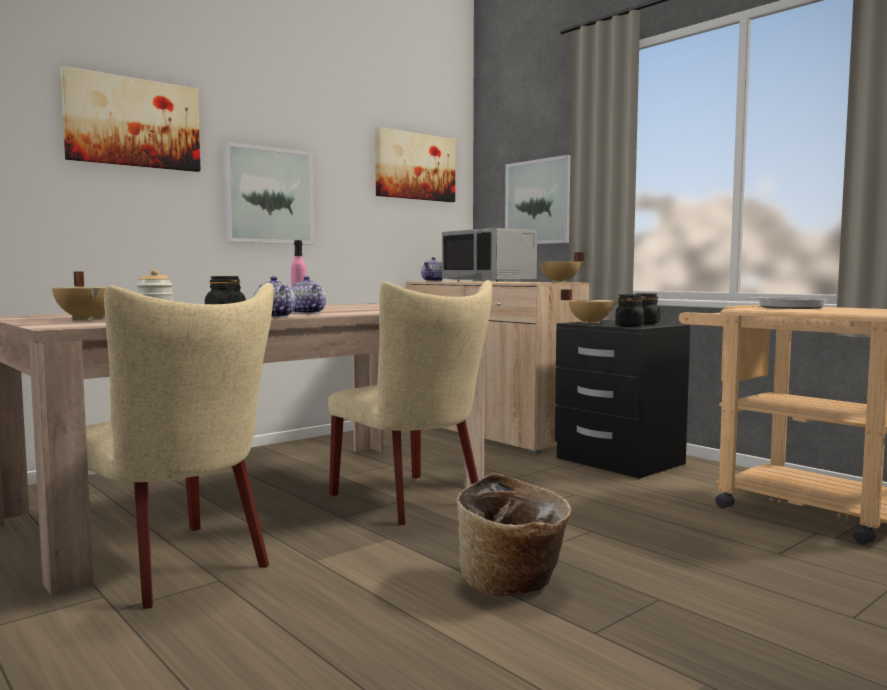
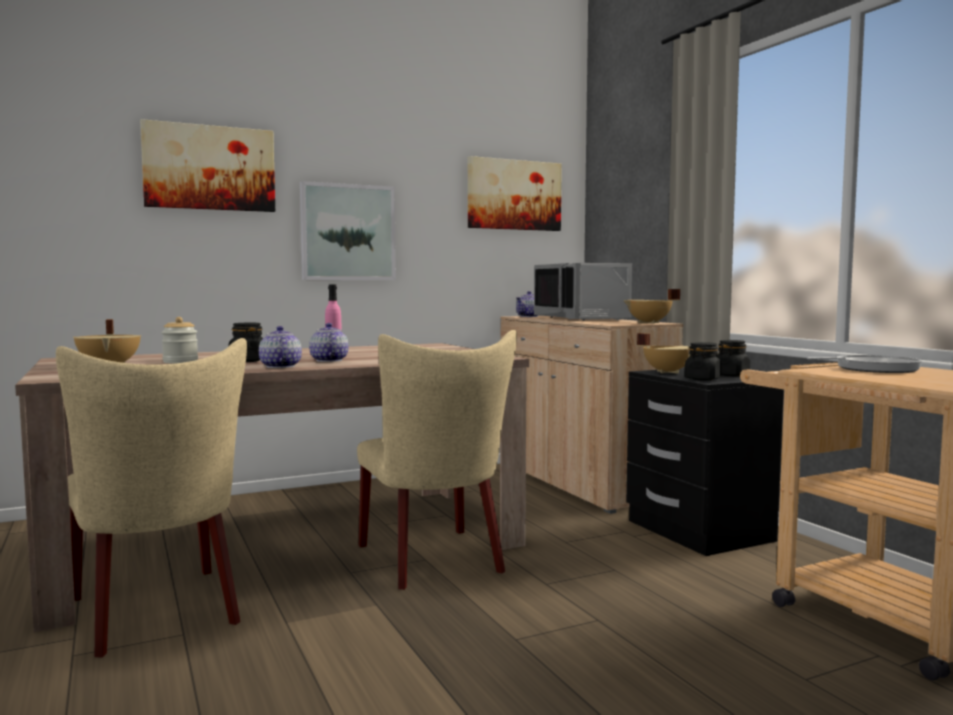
camera: 15 degrees right, 0 degrees up
basket [456,473,571,596] -> none
picture [505,155,570,244] -> none

